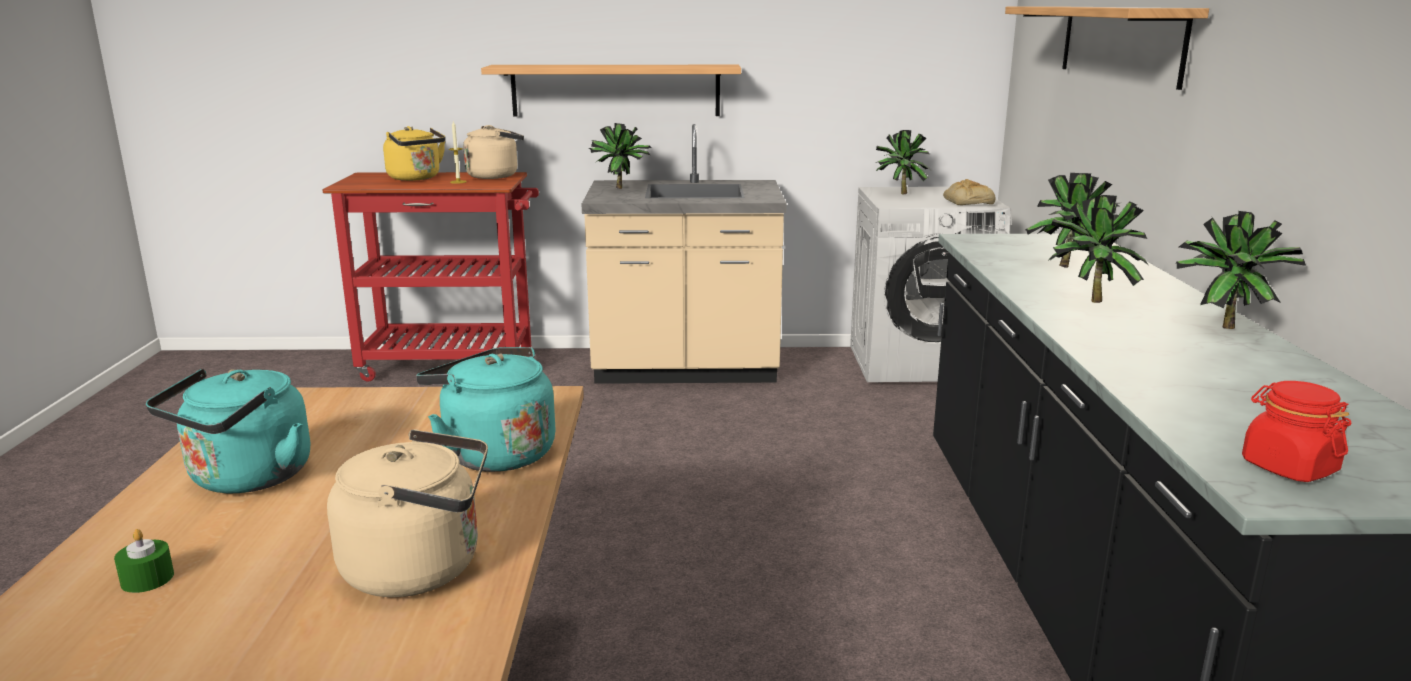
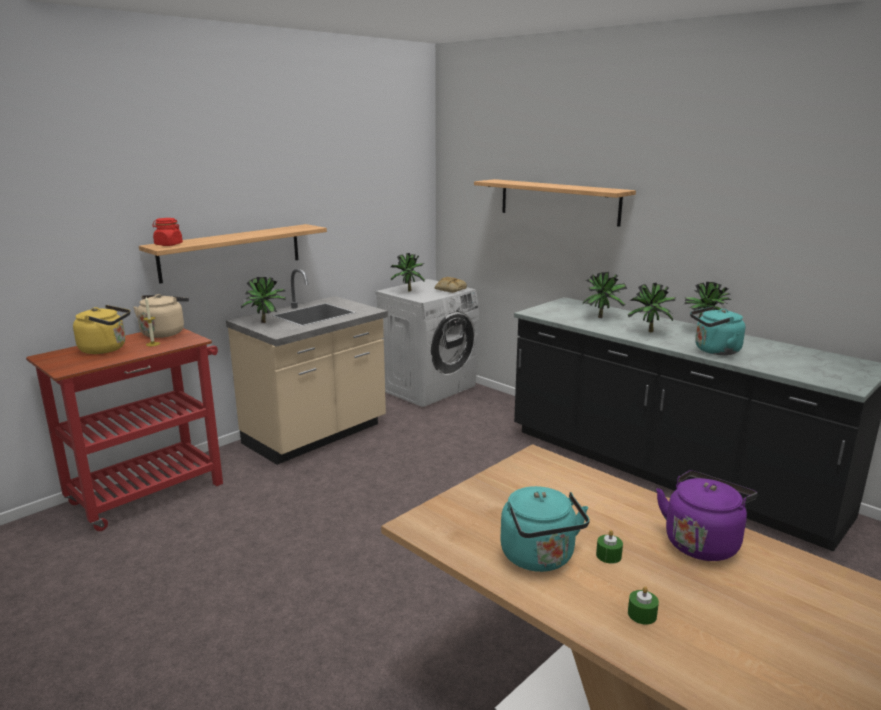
camera: 45 degrees left, 0 degrees up
beige kettle [327,429,488,597] -> purple kettle [656,470,757,561]
turquoise kettle [416,347,555,472] -> turquoise kettle moved to [690,306,745,355]
red jar [1242,381,1351,482] -> red jar moved to [152,218,183,246]
none -> green candle [596,530,623,564]

